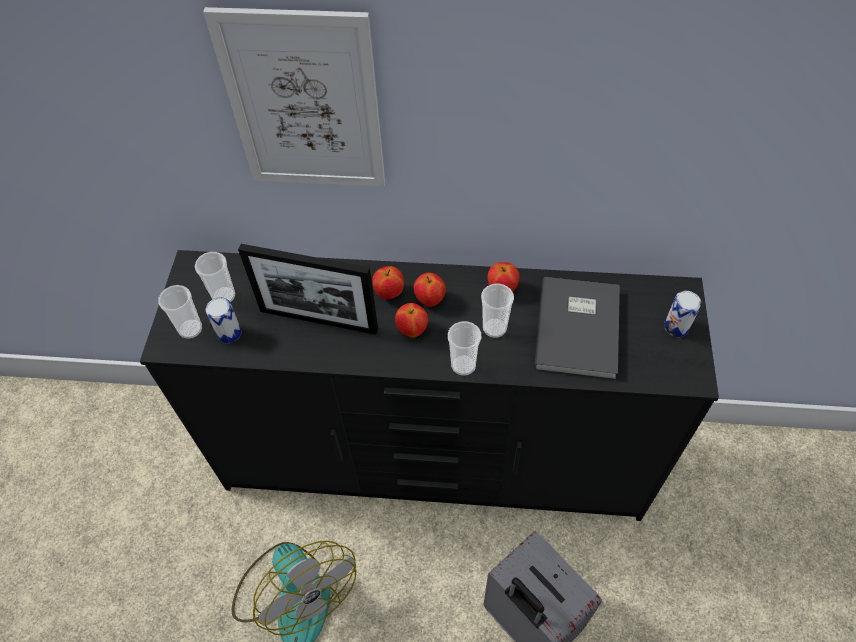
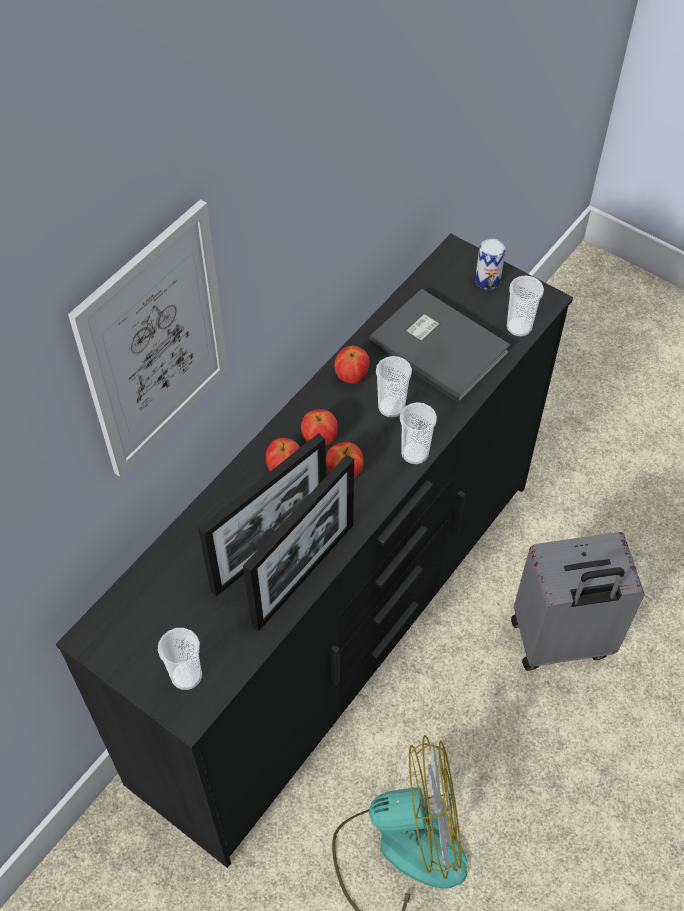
camera: 60 degrees left, 0 degrees up
cup [195,252,235,302] -> cup moved to [507,275,544,337]
can [206,297,242,343] -> none
none -> picture frame [243,455,354,631]

